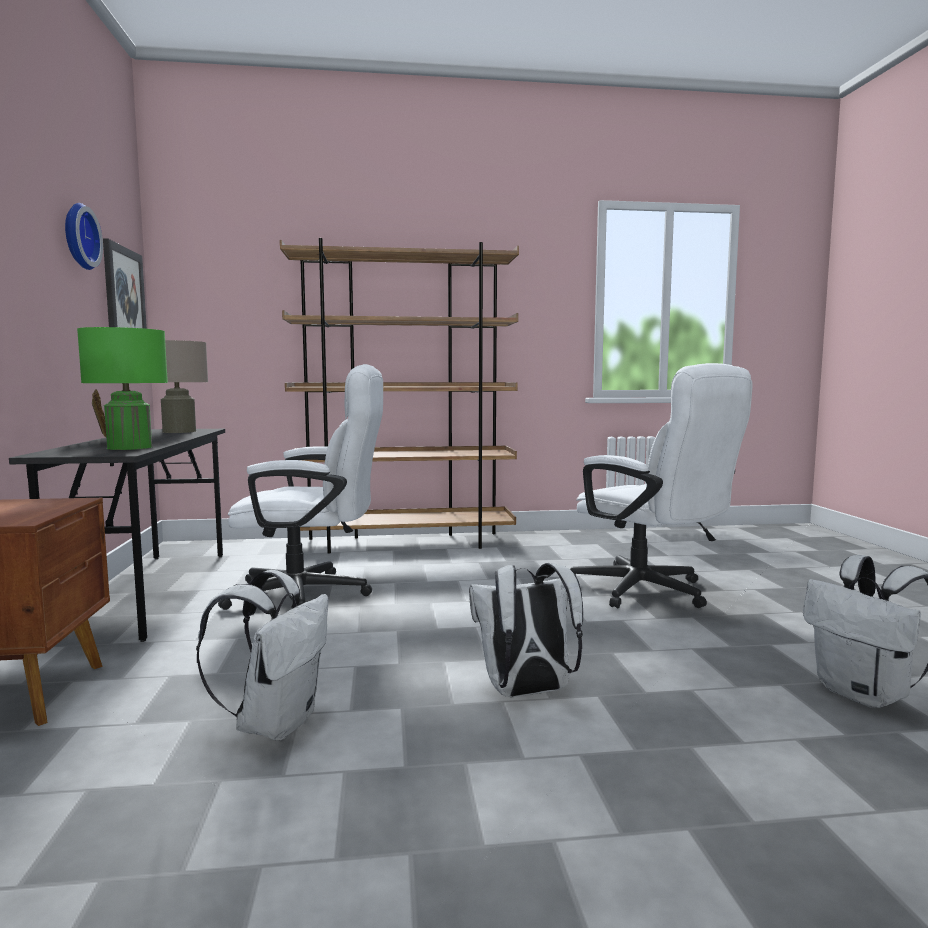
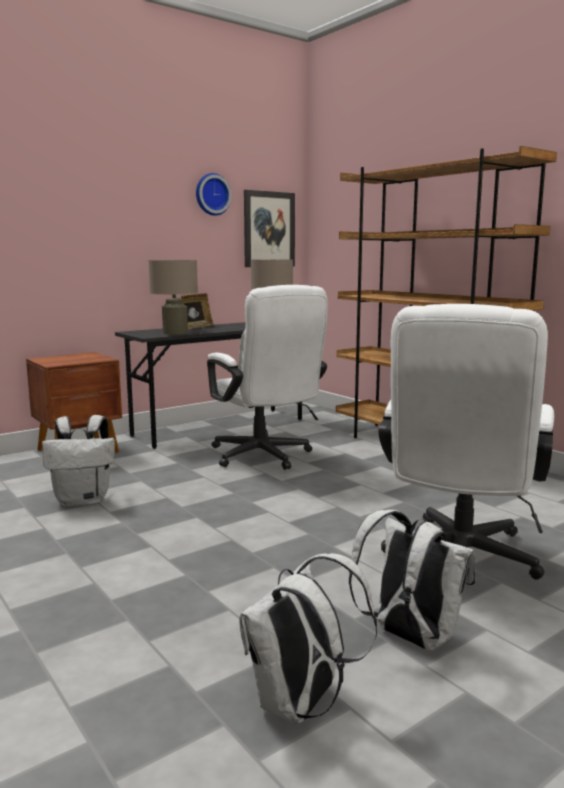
camera: 60 degrees right, 5 degrees up
green table lamp [77,327,168,450] -> beige table lamp [148,260,198,335]
white backpack [469,563,583,697] -> white backpack moved to [349,510,475,651]

